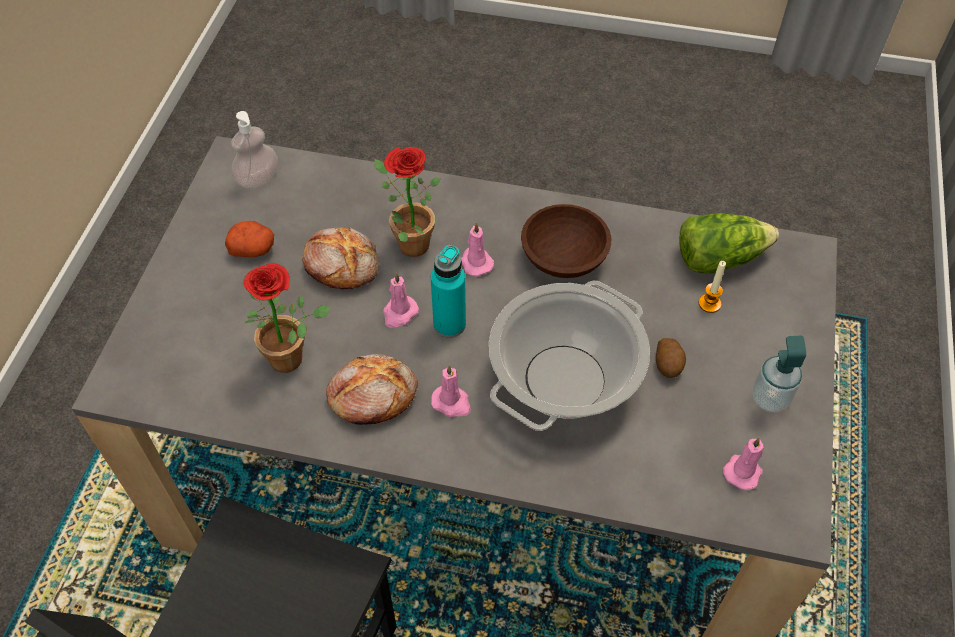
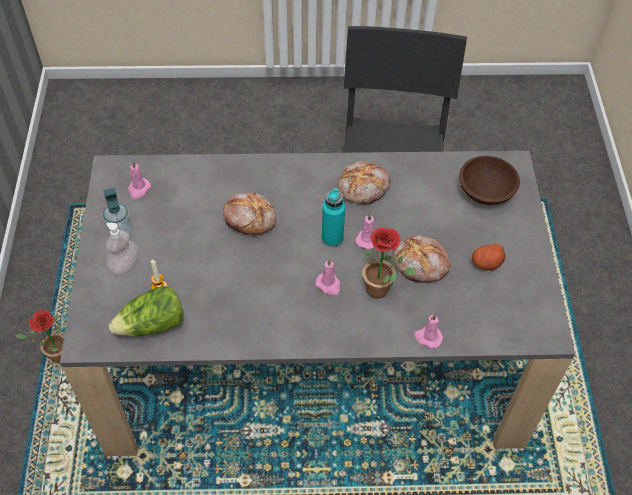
camera: 165 degrees right, 0 degrees up
soap dispenser [231,111,278,189] -> soap dispenser moved to [106,222,139,275]
potted plant [243,263,331,373] -> potted plant moved to [16,310,64,363]
pink candle [431,365,471,417] -> pink candle moved to [414,314,443,349]
cooking pot [489,281,650,431] -> bread [223,193,276,235]
brown bowl [521,204,611,278] -> brown bowl moved to [459,156,520,205]
potato [656,338,686,378] -> none

